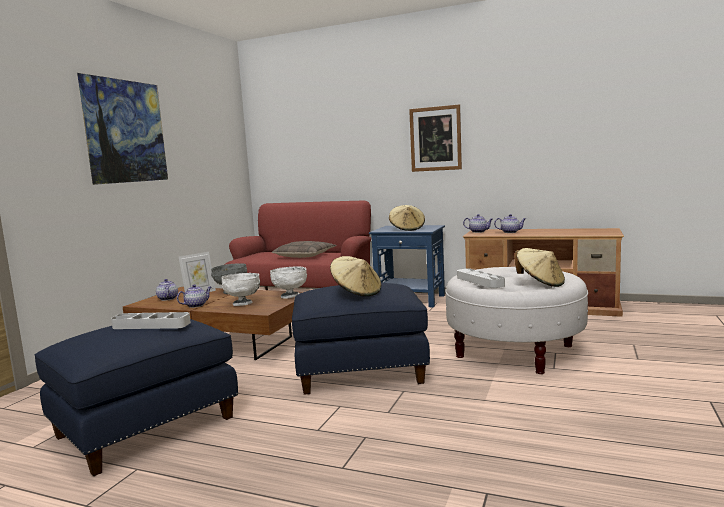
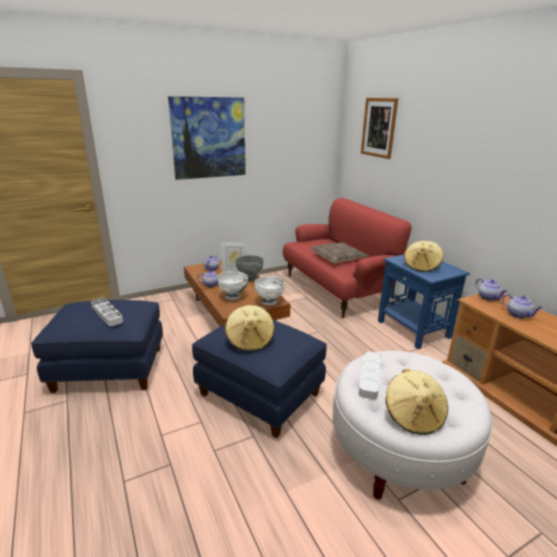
camera: 40 degrees right, 15 degrees up
picture [409,104,462,172] -> picture moved to [361,98,398,159]

